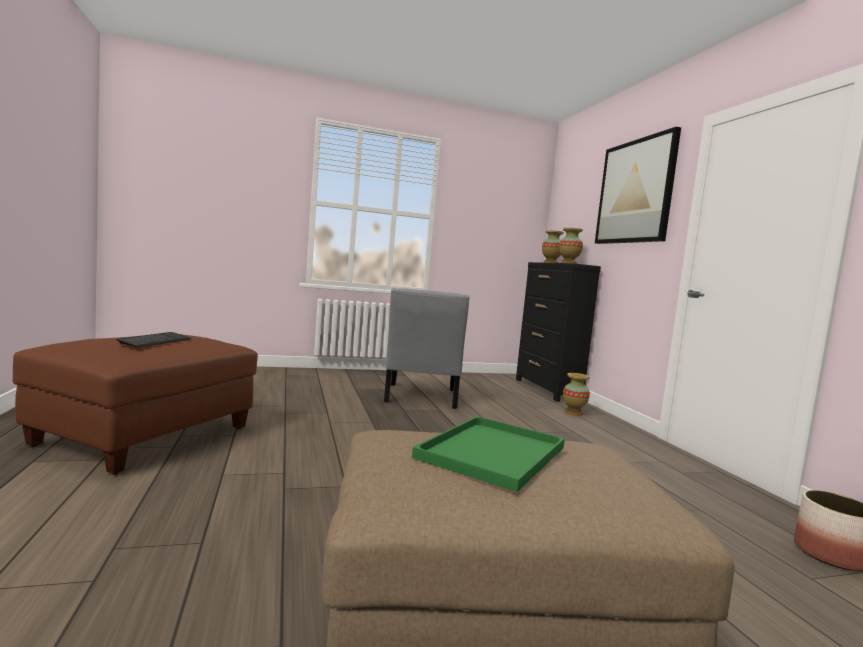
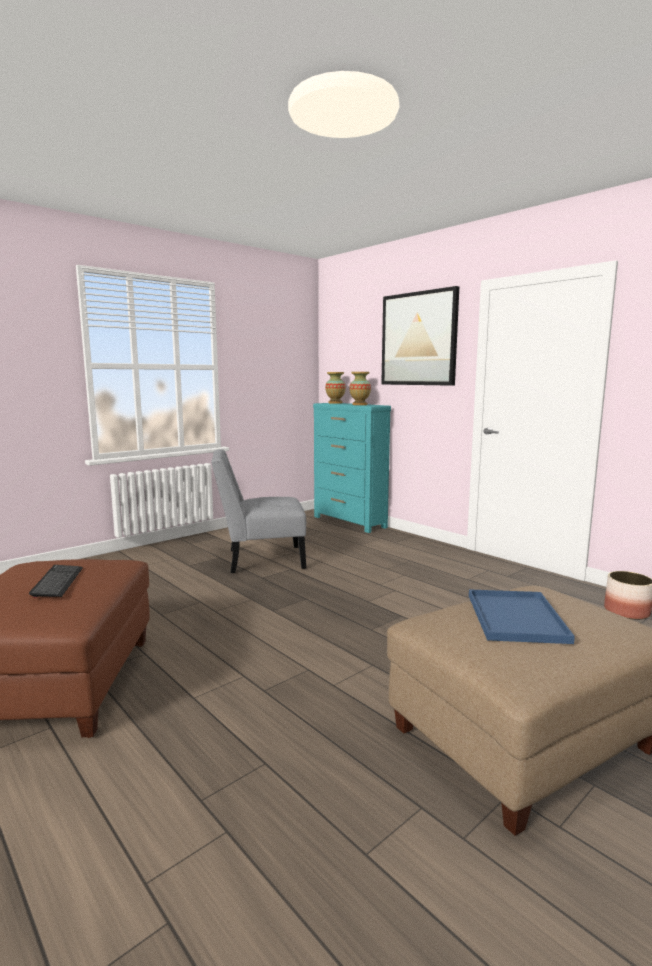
camera: 25 degrees left, 5 degrees up
grey chair [384,288,470,409] -> grey chair turned 105 degrees clockwise [211,449,306,573]
green tray [412,416,565,492] -> blue tray [469,589,575,644]
black dresser [516,262,601,402] -> turquoise dresser [313,403,391,533]
vase [563,373,590,416] -> none

